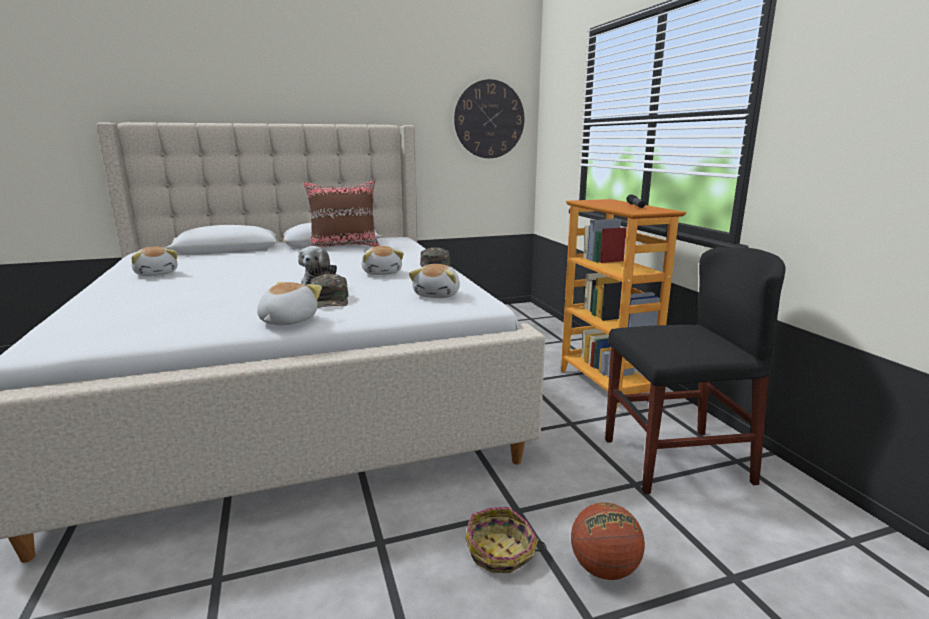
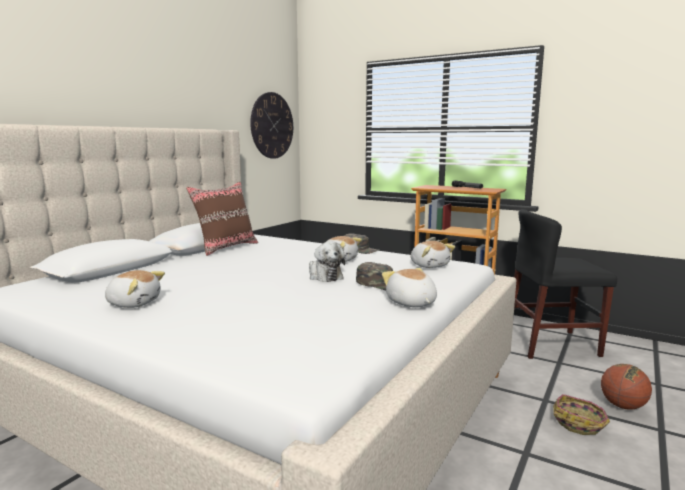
camera: 40 degrees left, 5 degrees down
black chair [605,247,785,494] -> black chair turned 135 degrees counterclockwise [514,209,617,359]

